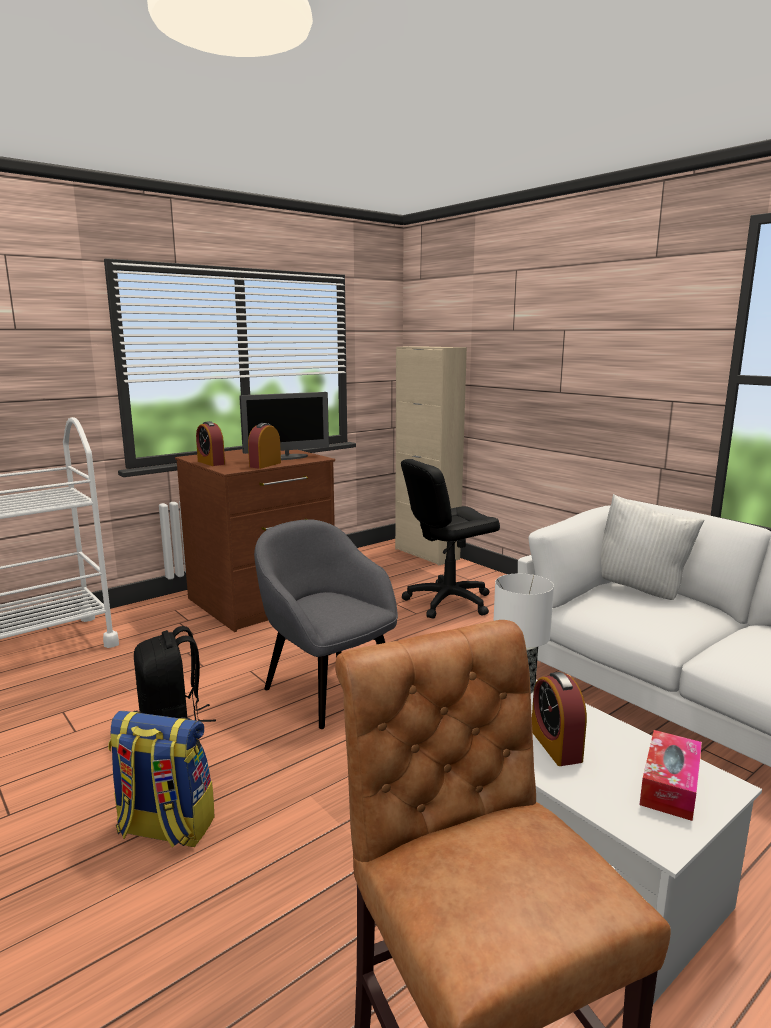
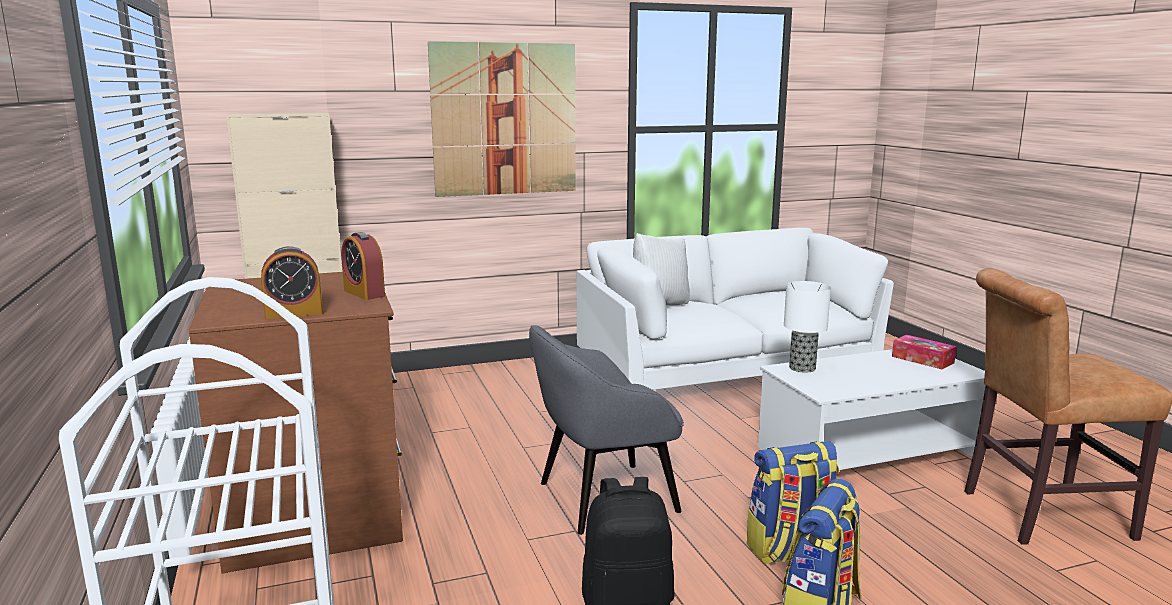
camera: 70 degrees left, 0 degrees up
monitor [239,392,329,460] -> none
black office chair [401,459,500,619] -> none
alarm clock [532,672,587,766] -> none
none -> picture [428,41,576,197]
none -> backpack [747,441,839,565]

